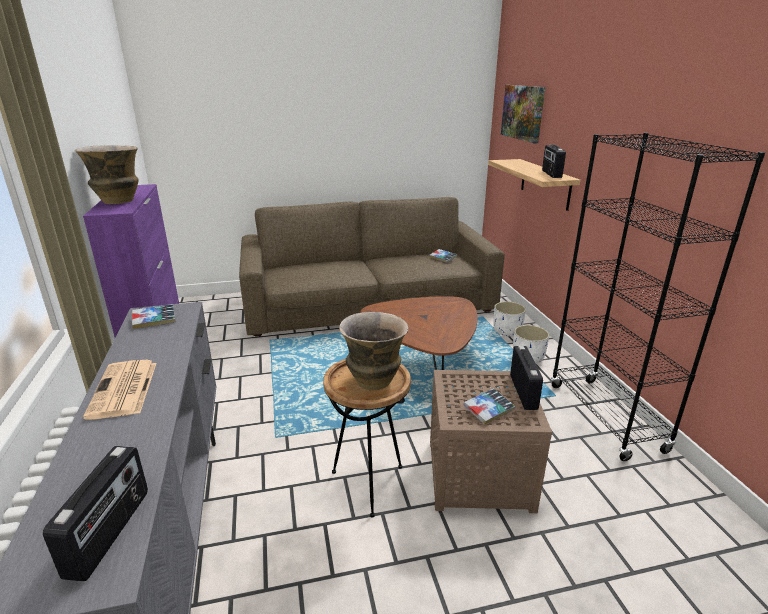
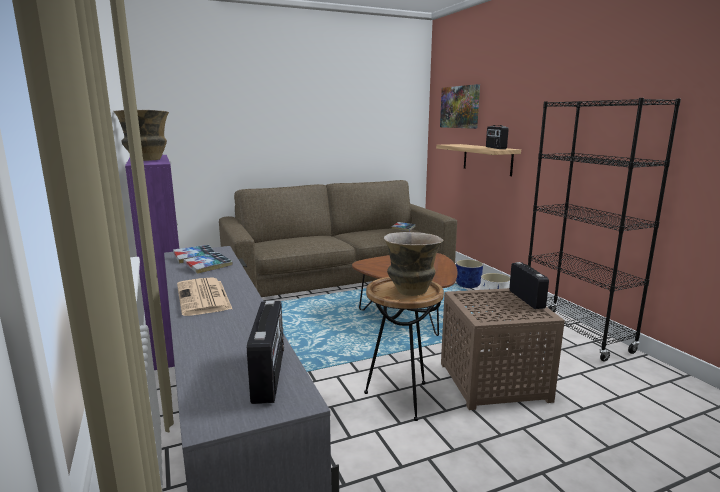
camera: 10 degrees left, 10 degrees down
book [463,389,515,425] -> book moved to [184,252,233,274]
white planter [493,302,526,337] -> blue planter [456,259,483,288]

